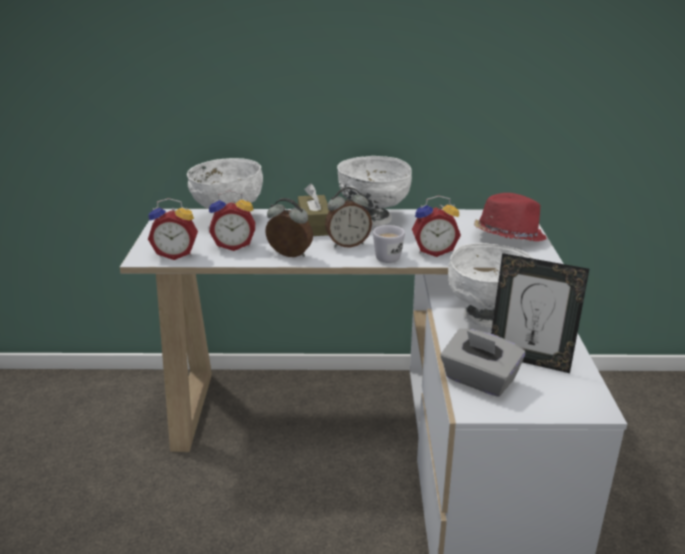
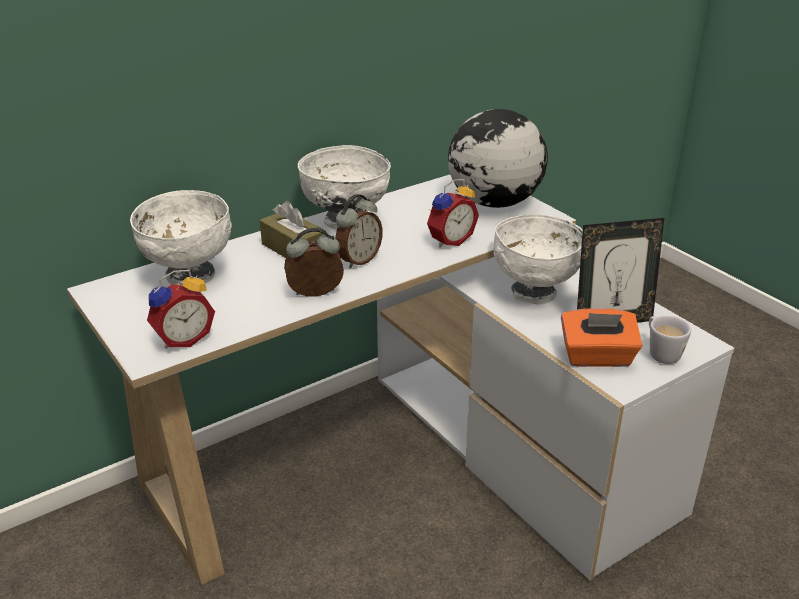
camera: 35 degrees left, 5 degrees up
alarm clock [209,191,255,251] -> none
white mug [373,225,405,263] -> white mug moved to [649,316,691,364]
grey tissue box [441,329,525,397] -> orange tissue box [561,308,642,367]
red hat [474,193,547,241] -> globe [448,109,548,208]

